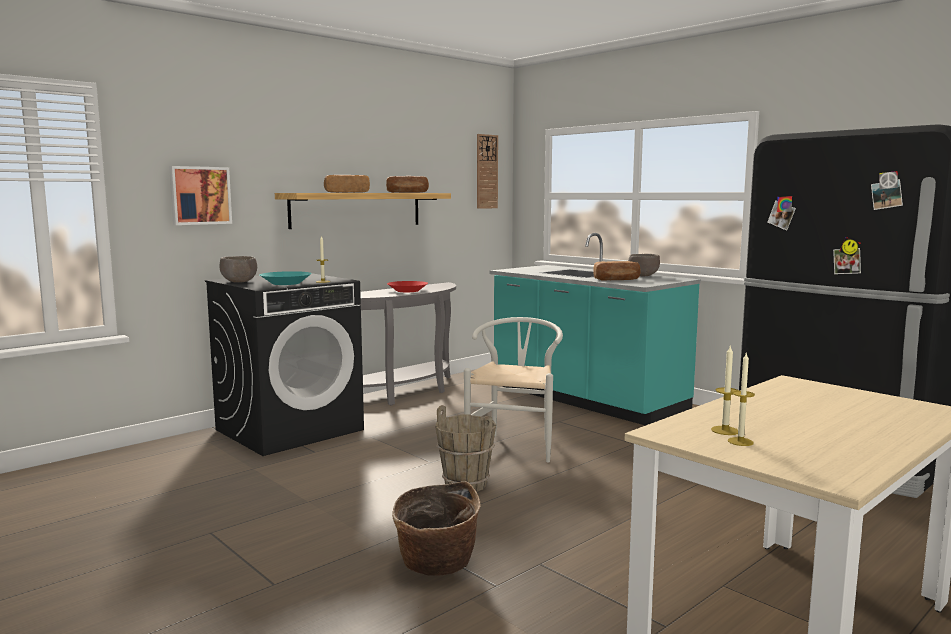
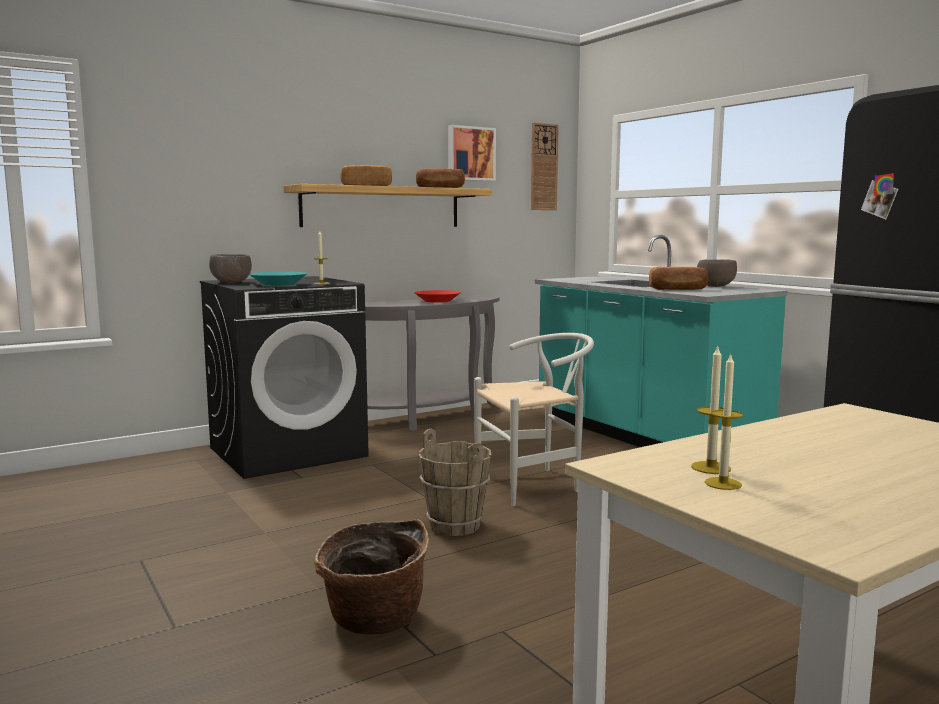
camera: 10 degrees right, 0 degrees up
picture [169,166,232,225] -> picture moved to [448,125,496,181]
white chair [464,317,563,462] -> white chair turned 45 degrees clockwise [474,333,594,506]

